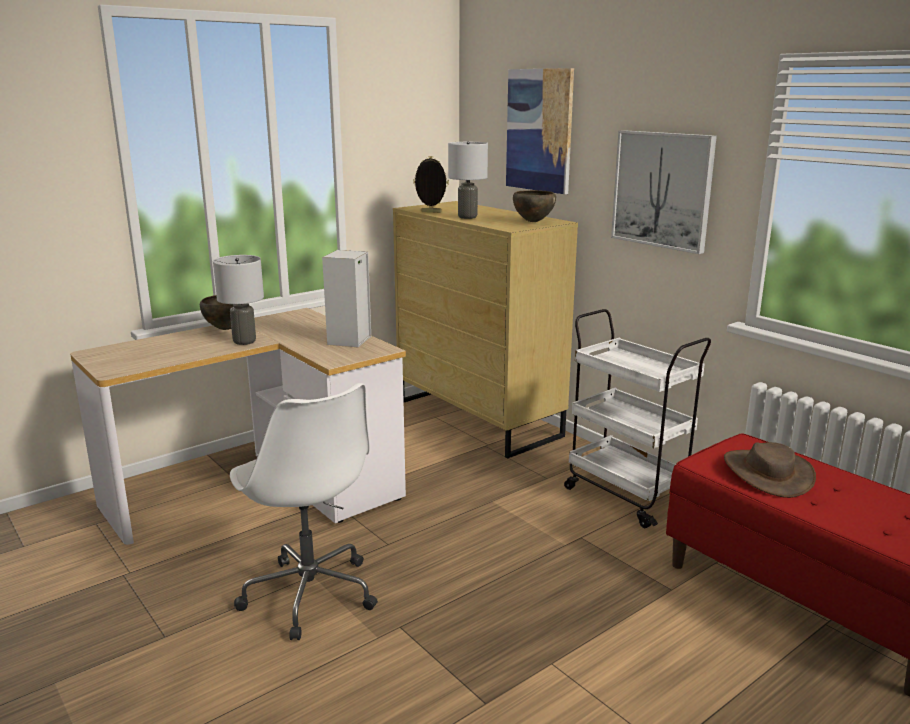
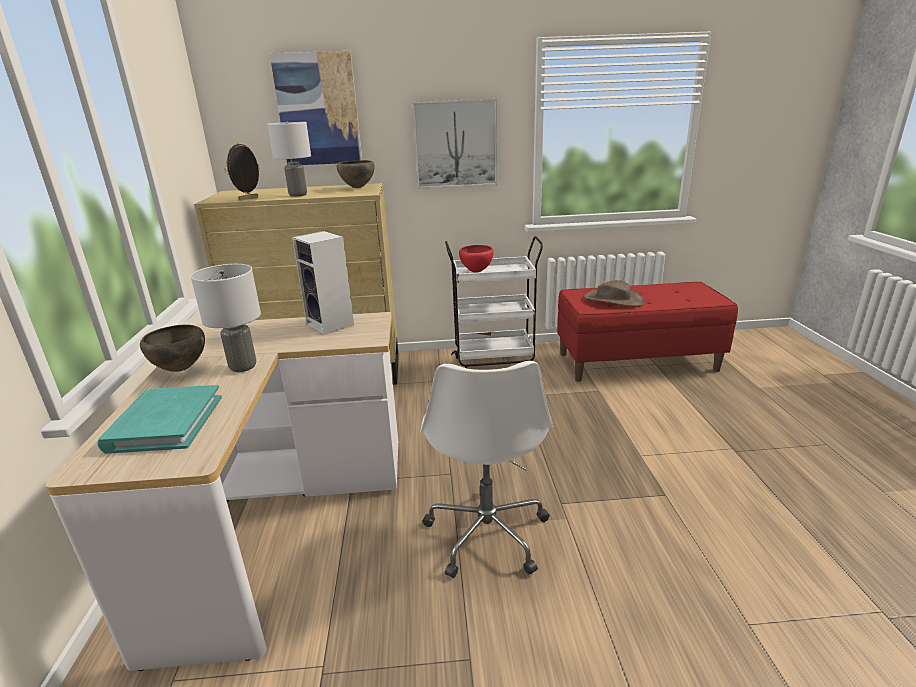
camera: 55 degrees left, 5 degrees up
white office chair [230,383,378,640] -> white office chair turned 90 degrees clockwise [420,361,553,578]
none -> turquoise book [97,385,222,454]
none -> red bowl [459,245,494,273]

